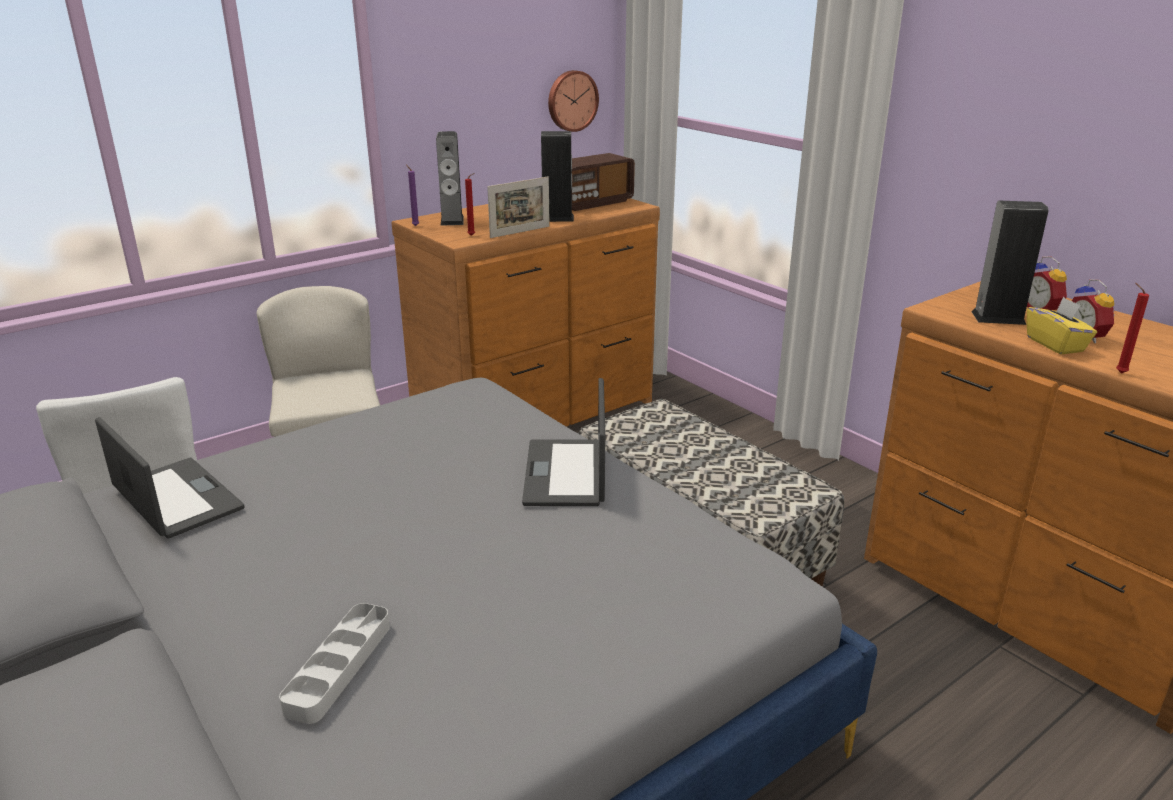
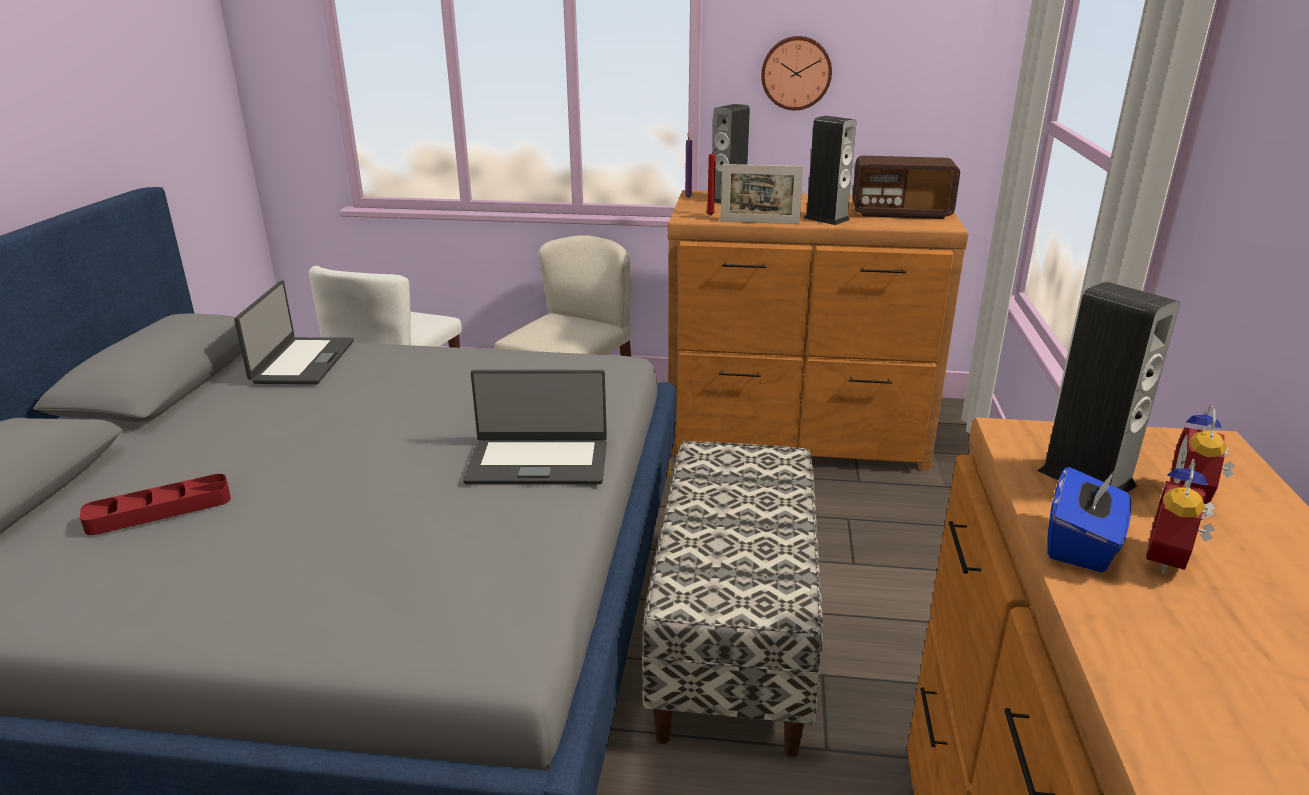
camera: 45 degrees right, 0 degrees up
grey tray [279,603,390,724] -> red tray [80,474,231,535]
laptop [522,378,605,506] -> laptop turned 135 degrees counterclockwise [463,370,607,484]
wall clock [548,70,599,132] -> wall clock moved to [761,36,832,110]
yellow tissue box [1027,297,1097,355] -> blue tissue box [1047,467,1131,572]
red candle [1116,283,1149,373] -> none

